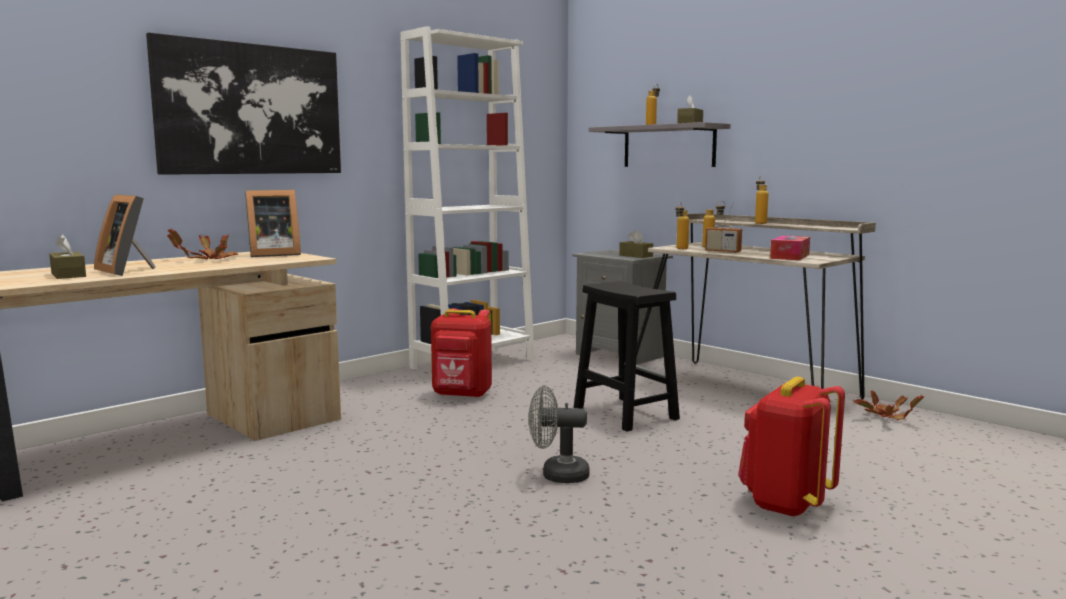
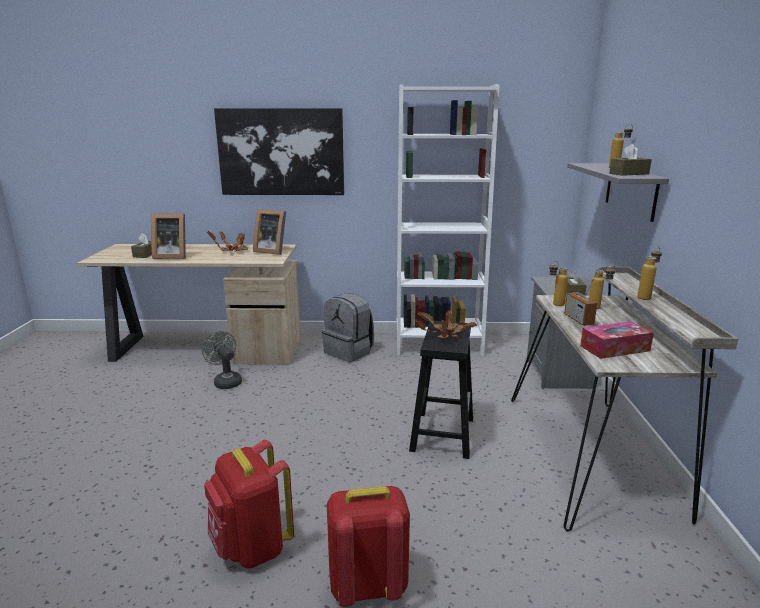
camera: 45 degrees right, 10 degrees up
picture frame [94,194,155,276] -> picture frame turned 90 degrees counterclockwise [151,214,186,259]
red backpack [431,308,492,398] -> red backpack moved to [204,440,294,569]
grey fan [529,386,590,483] -> grey fan moved to [202,331,242,389]
potted plant [854,390,924,420] -> potted plant moved to [416,310,477,338]
none -> grey backpack [322,293,374,362]

